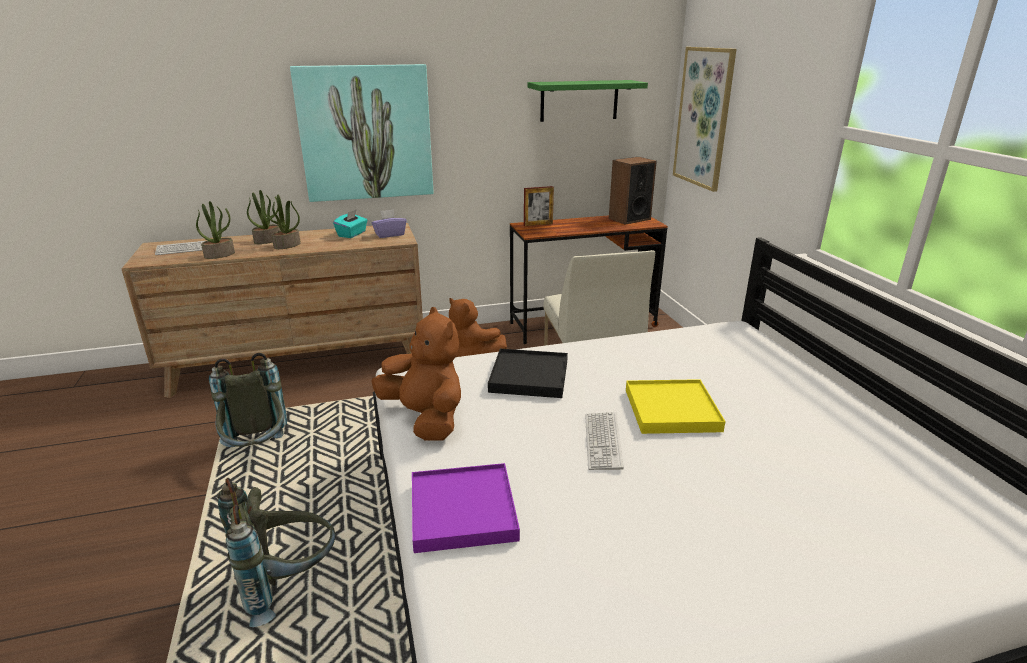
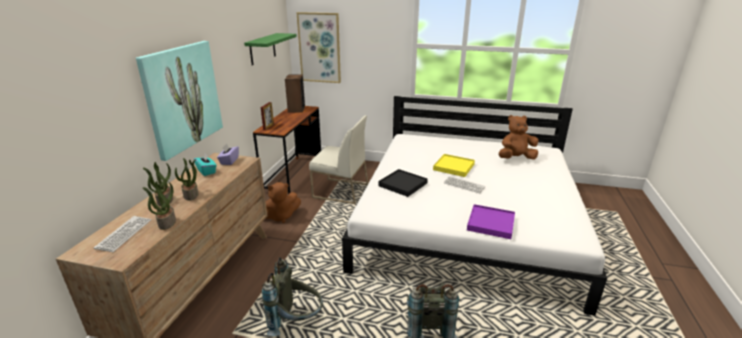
camera: 60 degrees left, 0 degrees up
brown plush toy [371,307,461,441] -> brown plush toy moved to [499,115,539,160]

